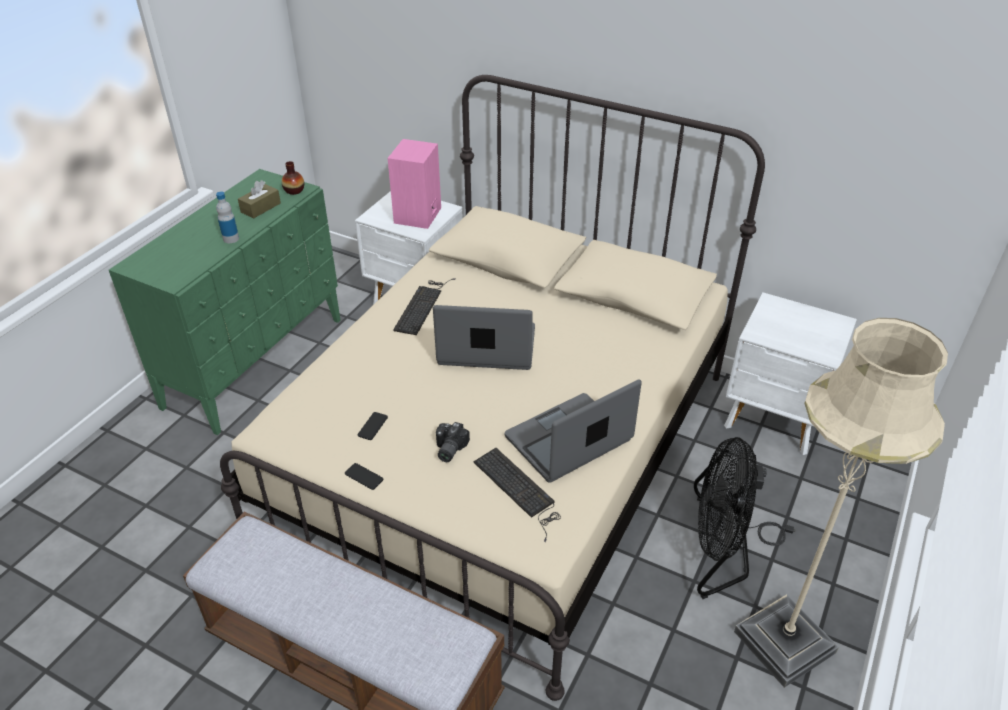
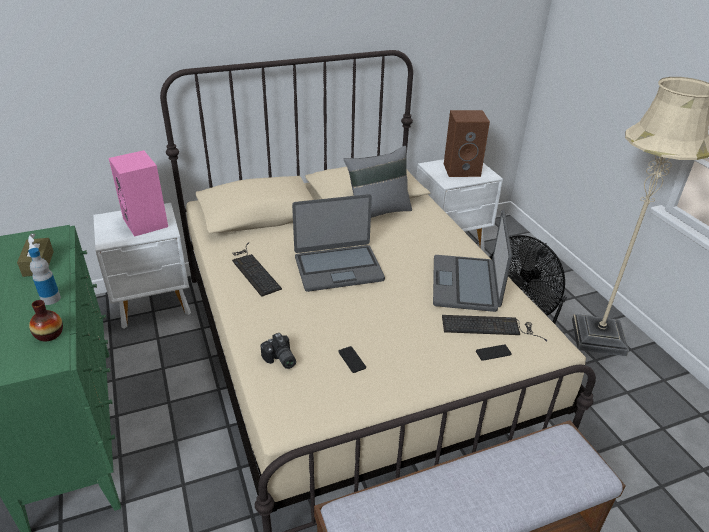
camera: 50 degrees left, 5 degrees down
vase [281,161,304,195] -> vase moved to [29,300,63,342]
phone [345,463,384,490] -> phone moved to [476,345,512,361]
laptop [433,305,535,370] -> laptop turned 150 degrees counterclockwise [292,194,385,292]
camera [436,422,470,462] -> camera moved to [261,333,296,369]
none -> grey pillow [344,146,412,218]
none -> brown speaker [444,110,490,177]

